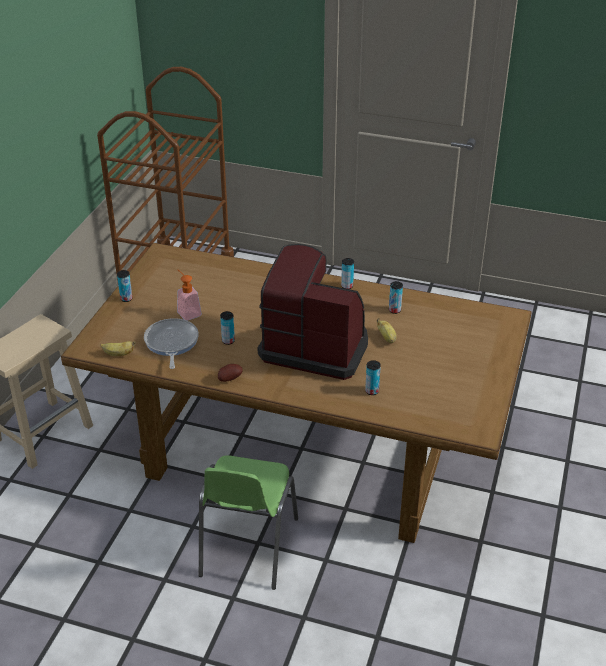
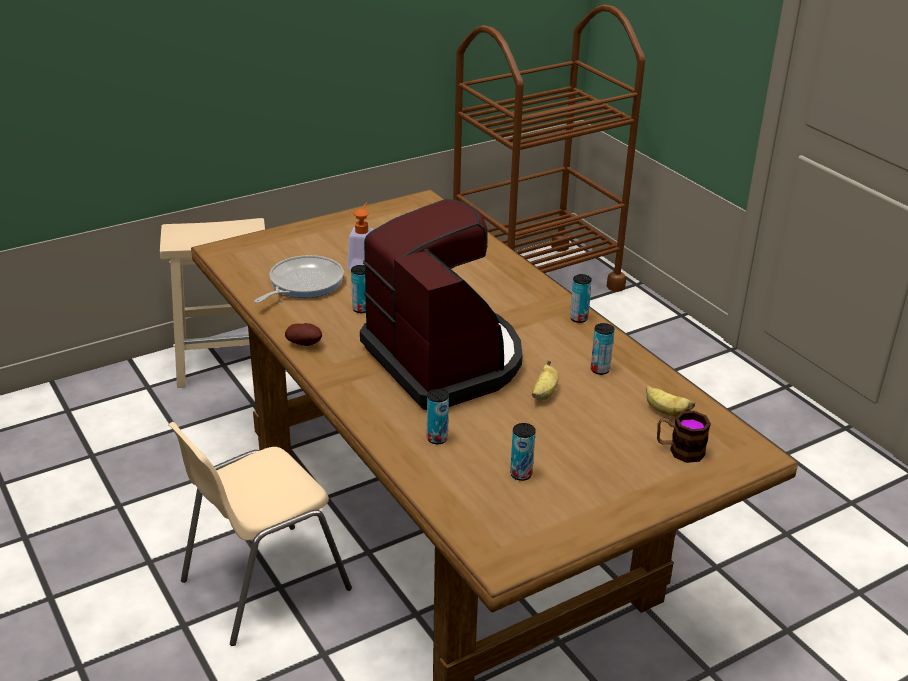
camera: 40 degrees right, 5 degrees down
banana [100,341,136,356] -> banana moved to [646,386,695,417]
can [117,270,132,302] -> can moved to [510,423,536,481]
green chair [199,455,298,590] -> beige chair [168,422,352,646]
none -> mug [657,411,711,463]

